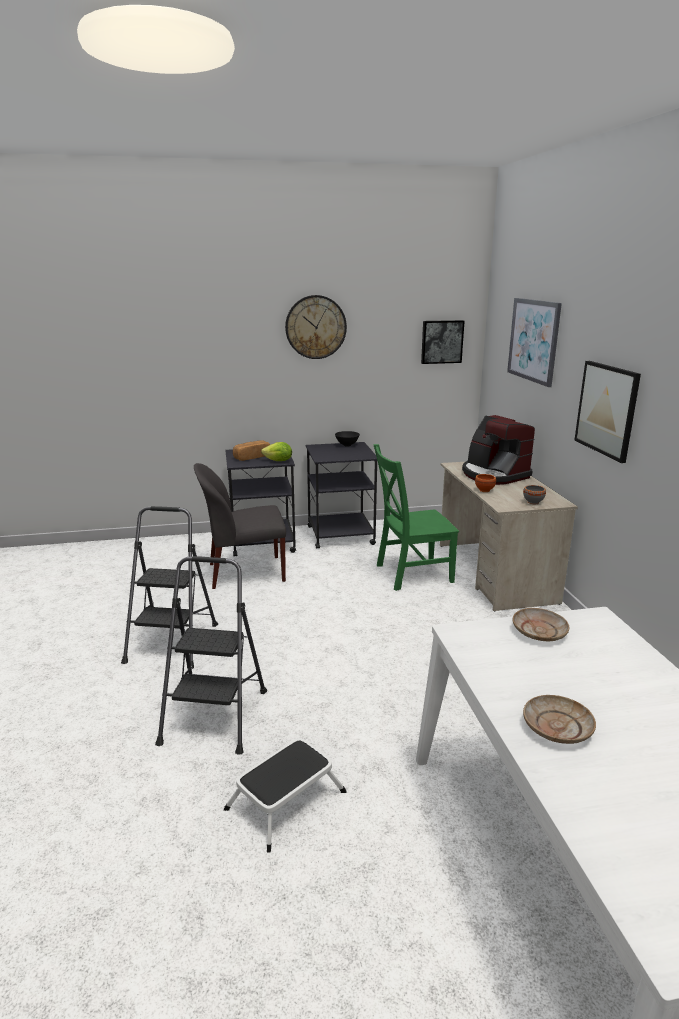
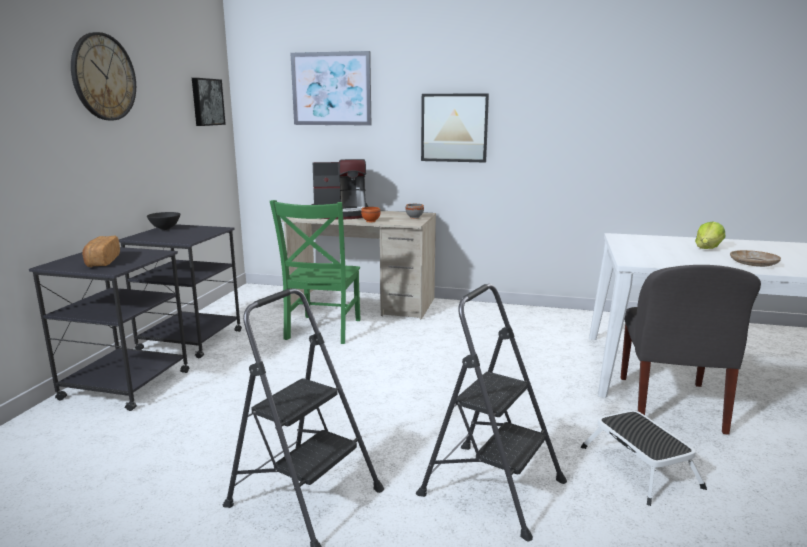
camera: 65 degrees left, 5 degrees down
grey chair [194,463,286,589] -> grey chair moved to [621,265,761,435]
lettuce [261,442,292,461] -> lettuce moved to [695,221,725,249]
beige plate [513,608,569,641] -> none

